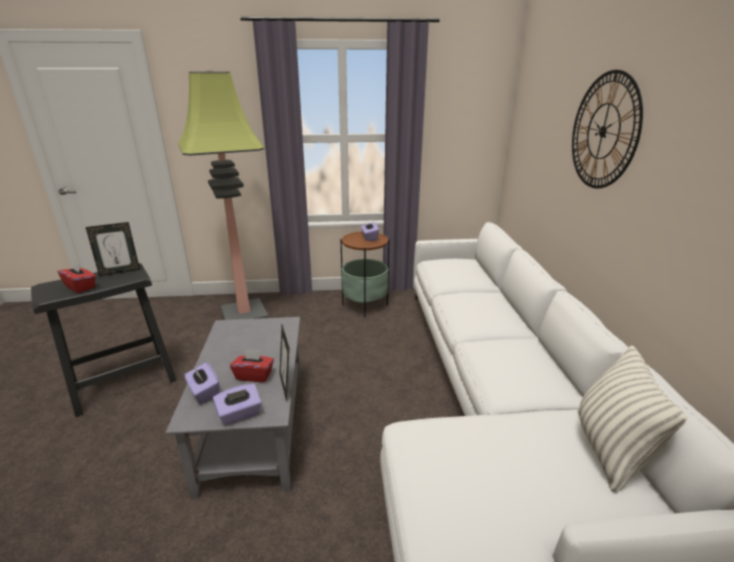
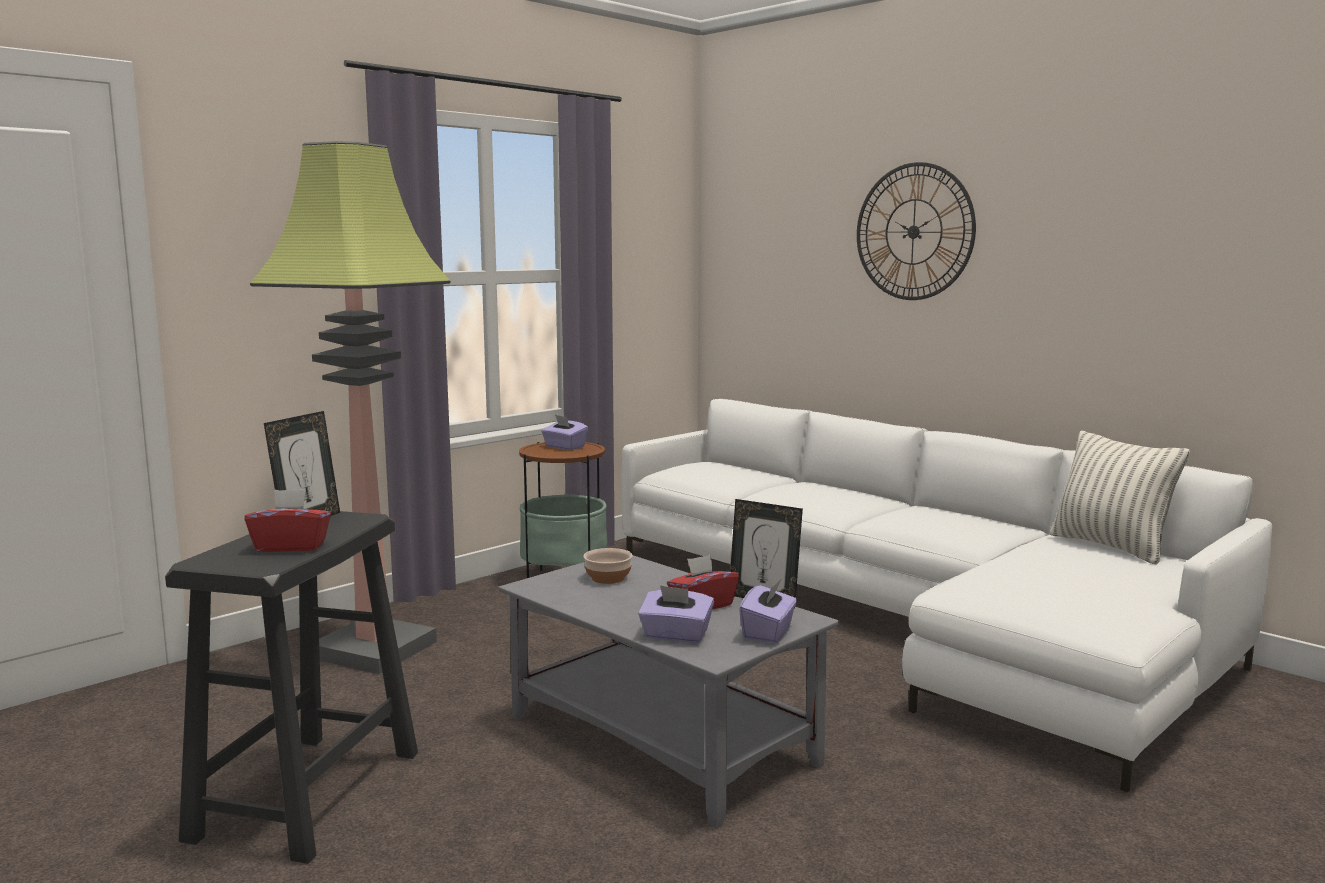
camera: 40 degrees left, 15 degrees down
none -> bowl [583,548,633,584]

